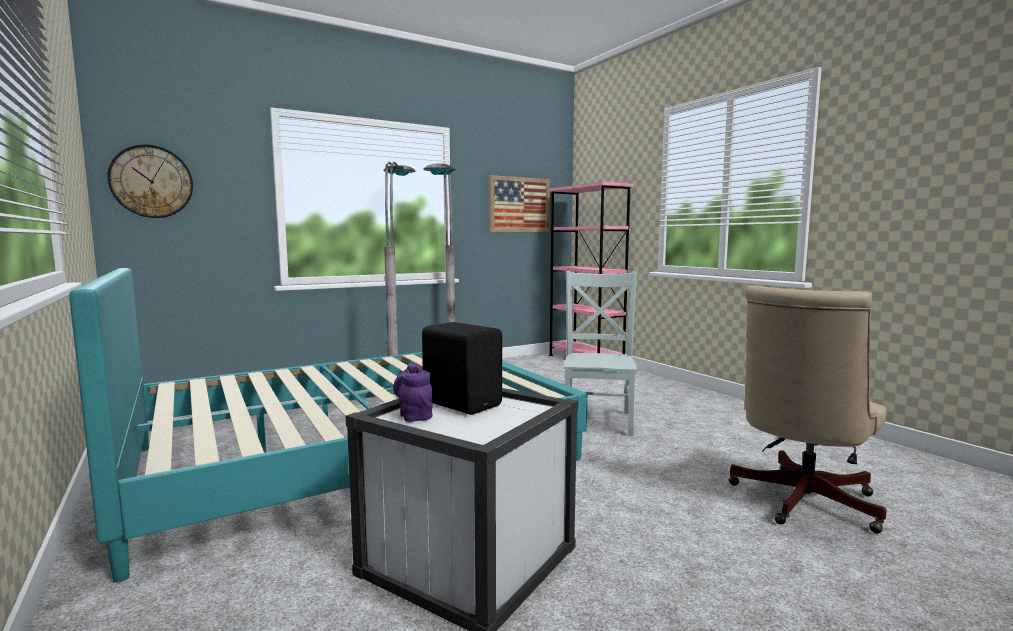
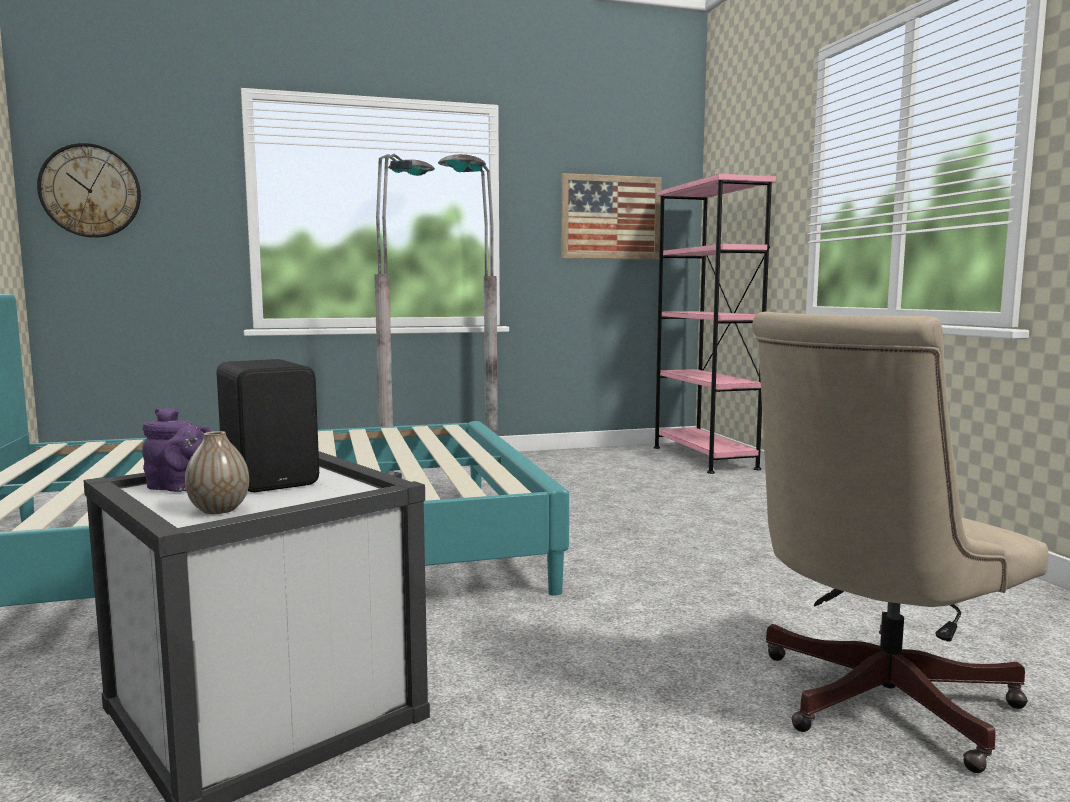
camera: 15 degrees right, 0 degrees up
purple teapot [393,363,433,422] -> purple teapot turned 120 degrees clockwise [142,407,212,492]
grey chair [564,271,637,436] -> none
none -> vase [185,431,249,514]

